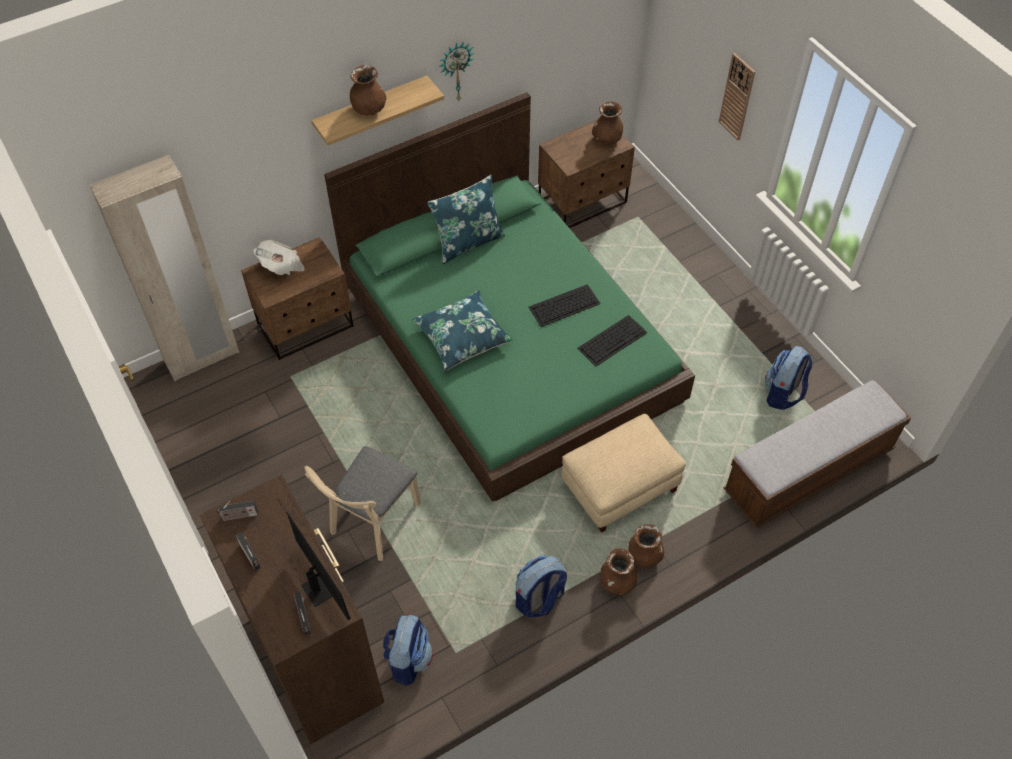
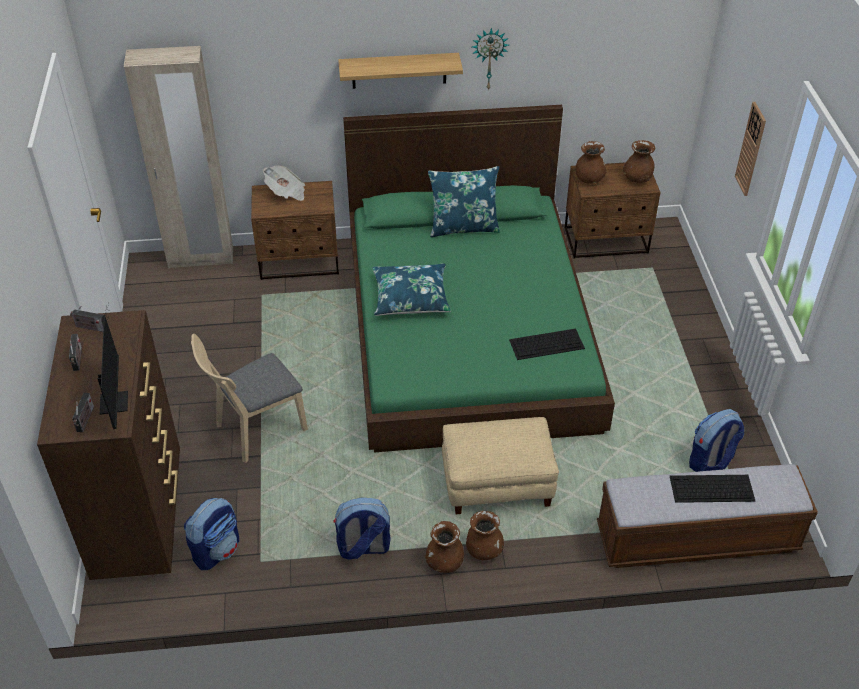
camera: 25 degrees right, 10 degrees down
brown vase [350,65,386,116] -> brown vase moved to [576,141,607,184]
keyboard [528,284,601,327] -> keyboard moved to [670,475,755,503]

